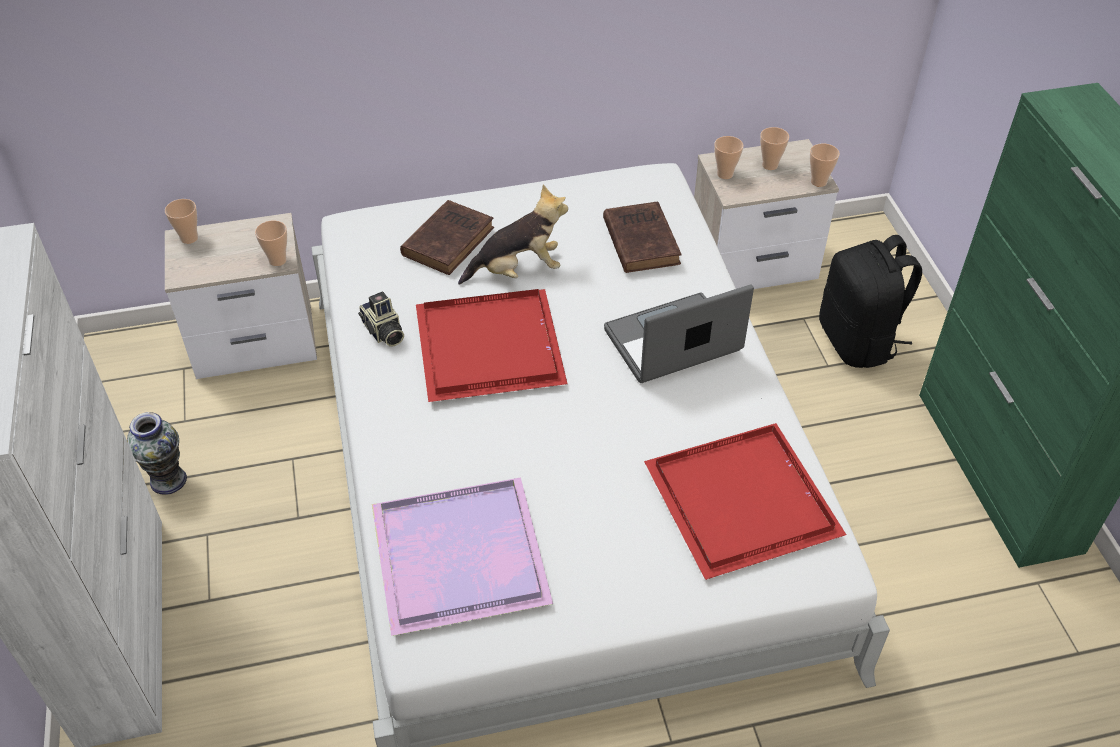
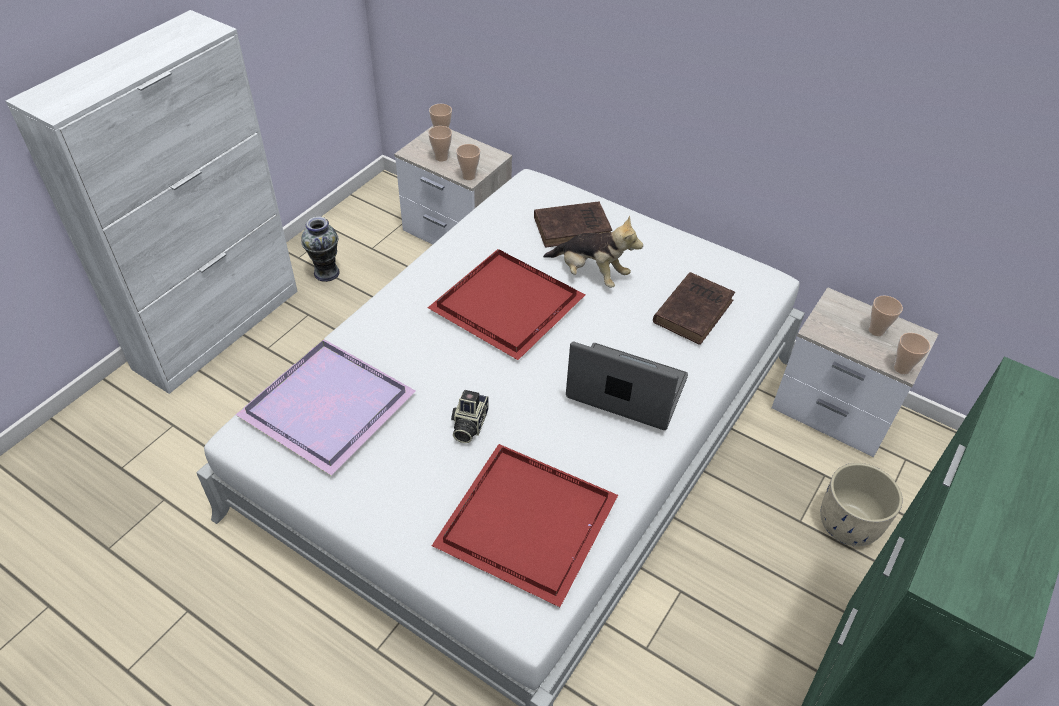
camera: 45 degrees right, 0 degrees up
camera [358,291,404,346] -> camera moved to [451,390,489,443]
cup [714,136,744,179] -> cup moved to [428,126,452,162]
black backpack [819,235,922,368] -> beige planter [820,463,903,546]

